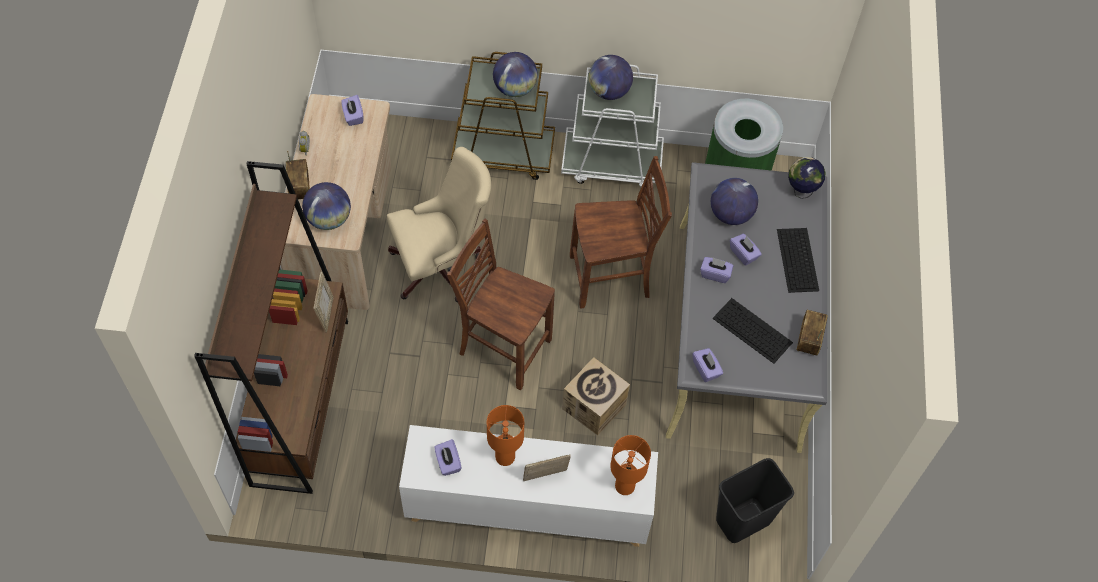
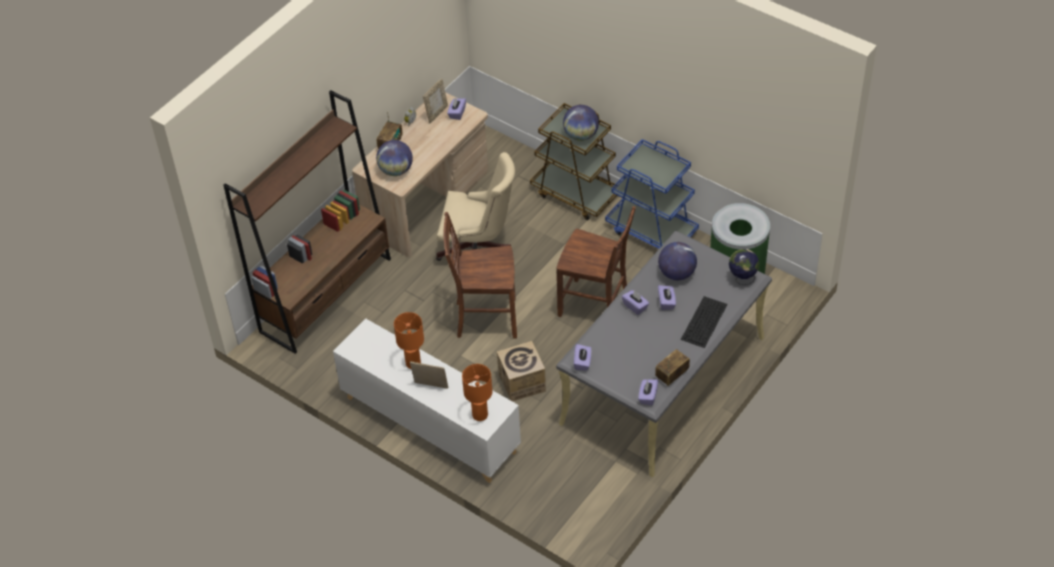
camera: 35 degrees right, 10 degrees down
picture frame [313,272,334,333] -> picture frame moved to [423,78,448,123]
purple tissue box [435,439,462,476] -> purple tissue box moved to [638,379,658,405]
brown chair [447,219,555,390] -> brown chair turned 60 degrees counterclockwise [444,212,517,338]
white cart [561,64,664,187] -> blue cart [605,139,699,249]
globe [588,55,633,100] -> none
keyboard [712,298,793,364] -> none
black trash can [716,458,794,543] -> none

